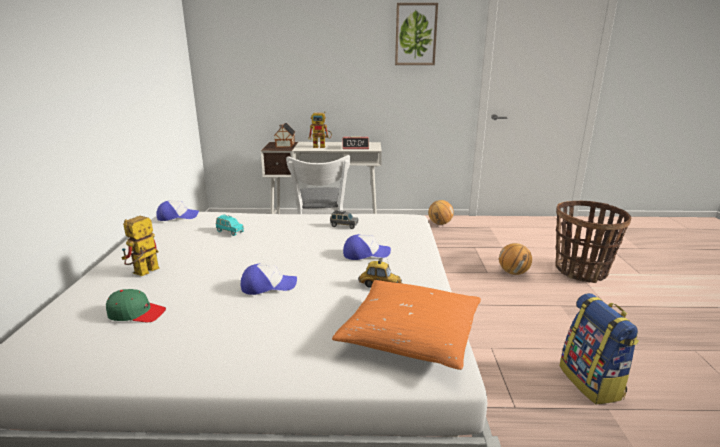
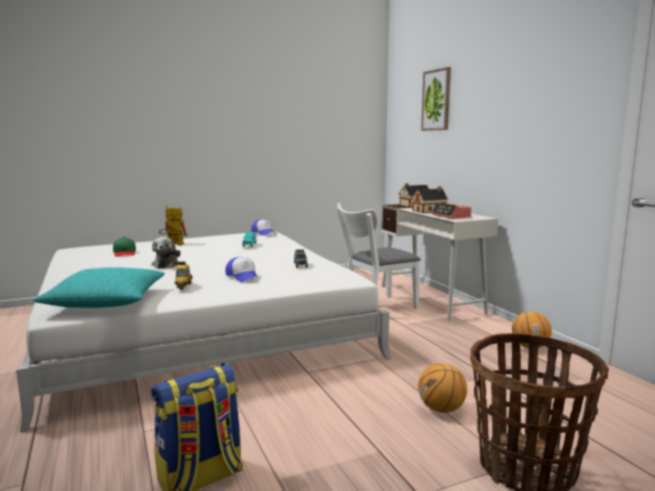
camera: 65 degrees right, 10 degrees down
cap [240,263,297,295] -> plush toy [152,237,180,268]
toy robot [308,111,332,148] -> toy house [411,187,448,213]
orange pillow [332,280,481,370] -> turquoise pillow [33,267,165,308]
picture [395,3,438,65] -> picture moved to [421,67,451,131]

